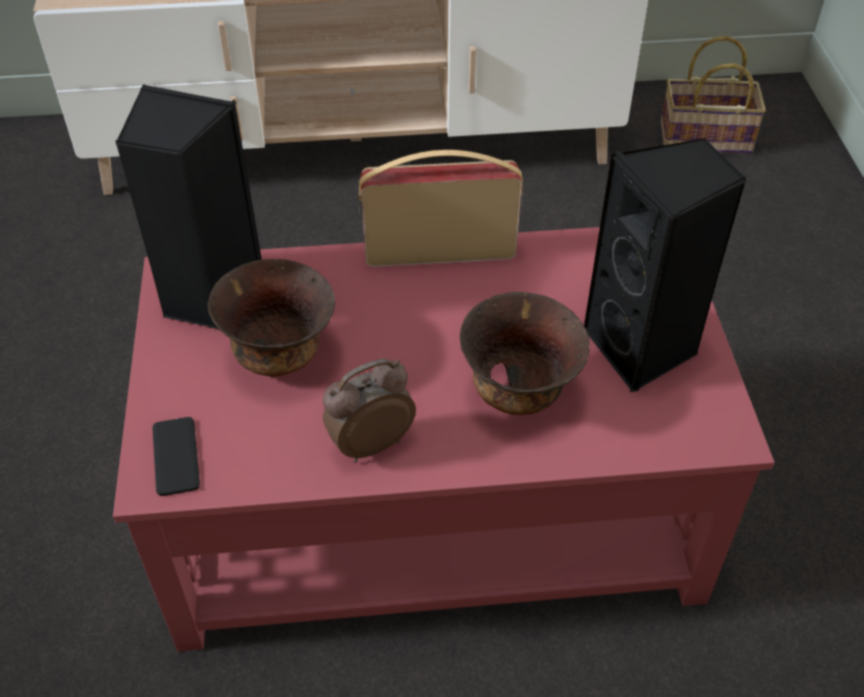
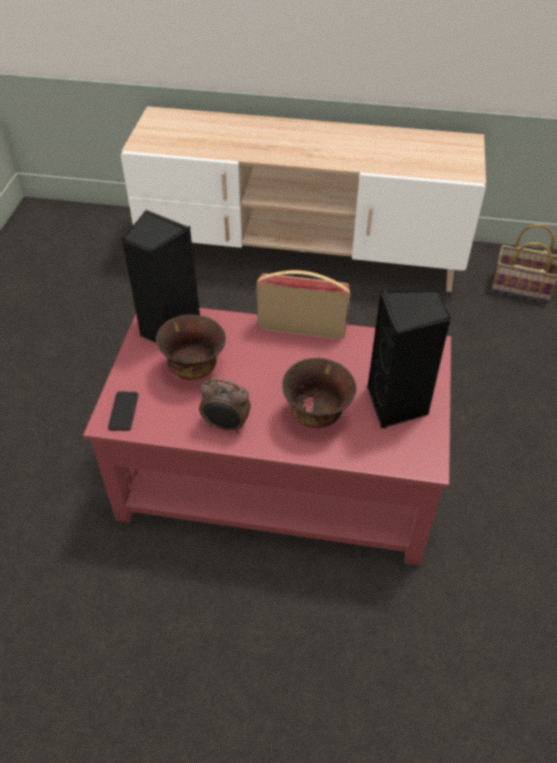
camera: 15 degrees right, 0 degrees up
alarm clock [323,359,416,462] -> alarm clock turned 150 degrees counterclockwise [199,378,251,433]

